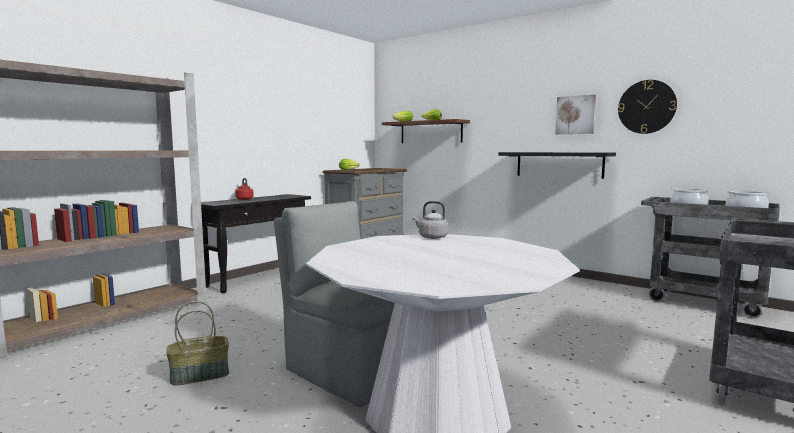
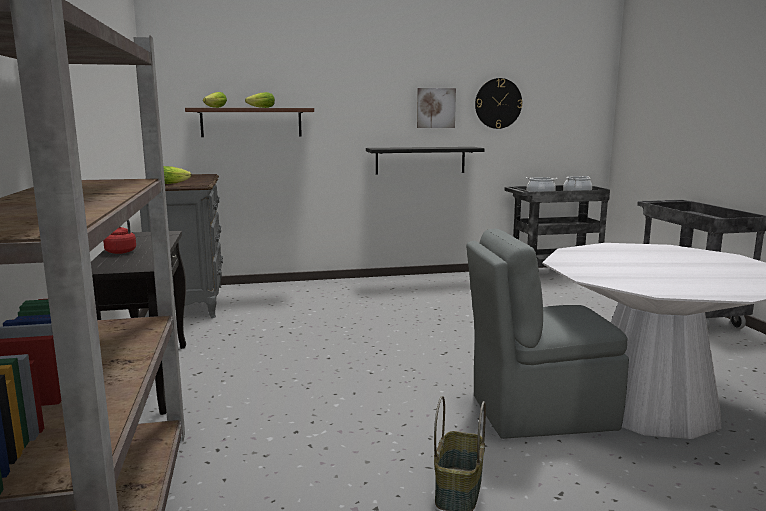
camera: 50 degrees left, 5 degrees up
grey kettle [413,201,448,239] -> none

